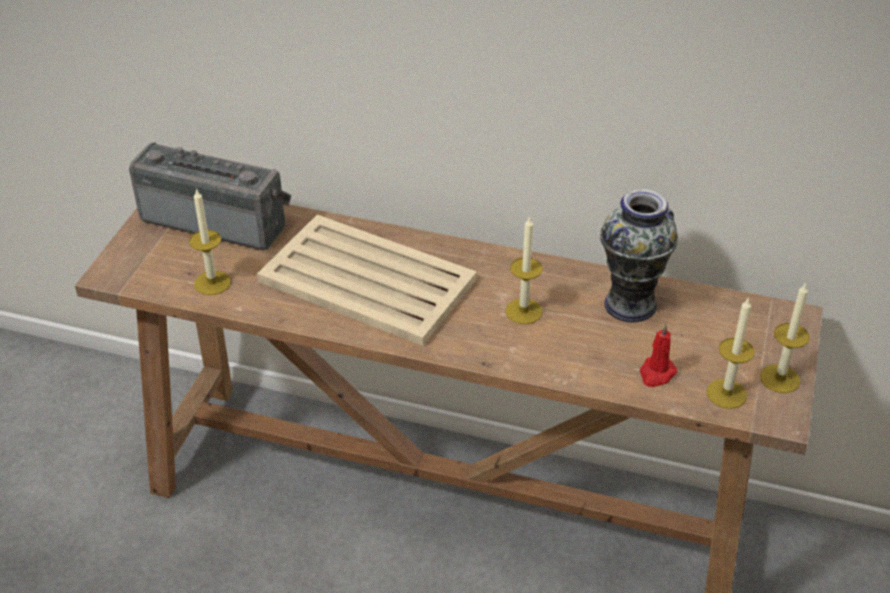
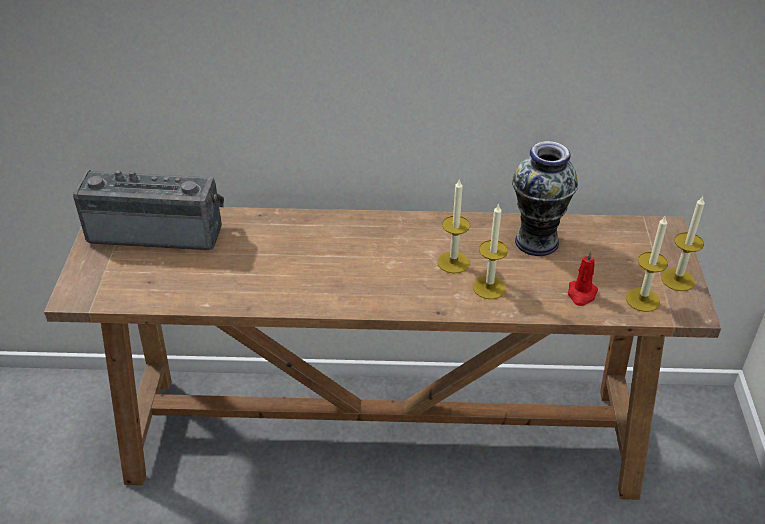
camera: 15 degrees left, 0 degrees up
candle [189,188,231,295] -> candle moved to [473,203,508,299]
beige tray [257,215,477,346] -> none

